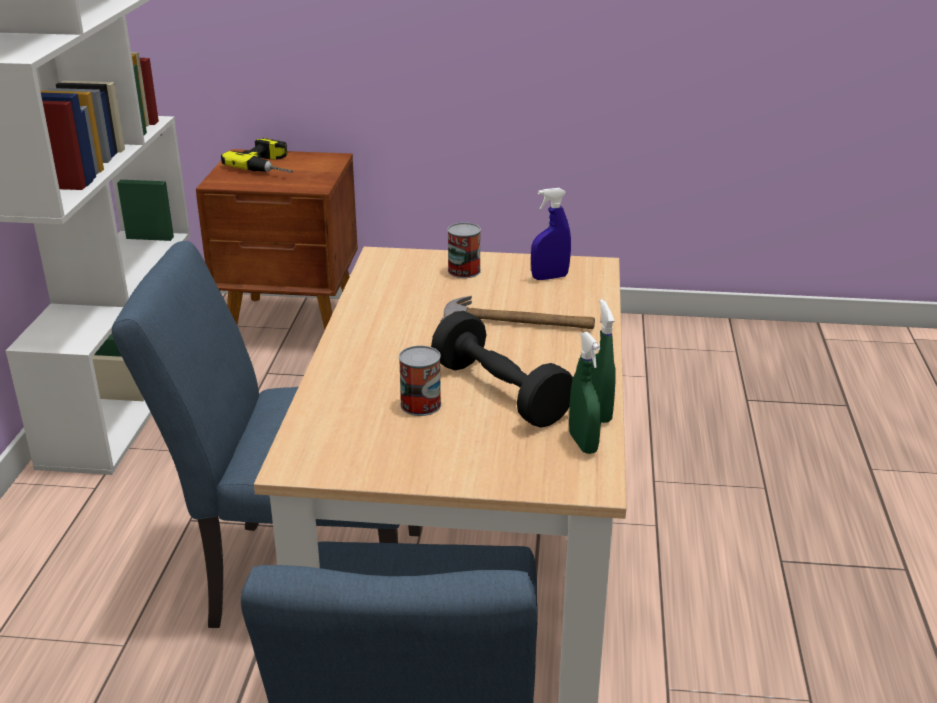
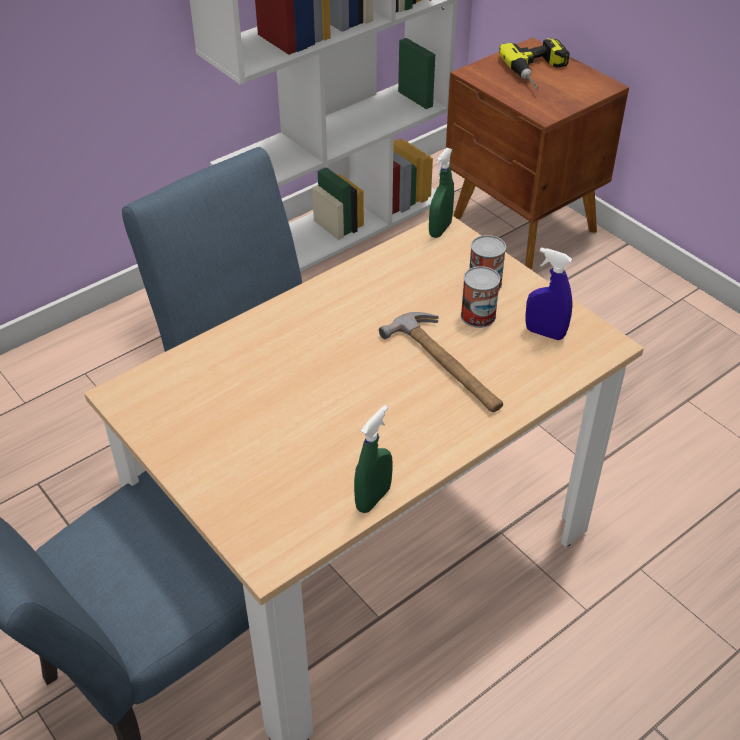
camera: 45 degrees right, 15 degrees up
can [399,345,441,416] -> can moved to [461,266,500,328]
black dumbbell [431,311,573,428] -> none
green spray bottle [569,332,601,454] -> green spray bottle moved to [429,148,454,238]

